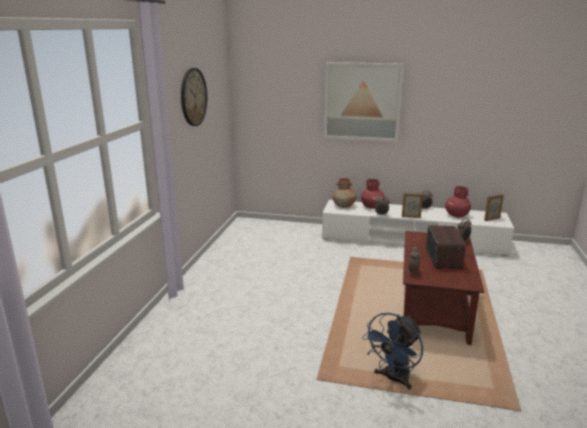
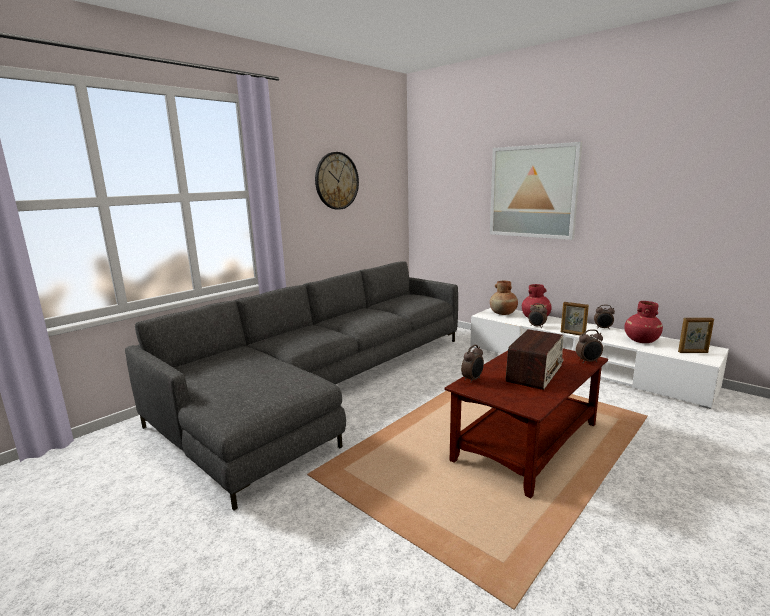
camera: 30 degrees right, 5 degrees down
blue fan [362,313,423,389] -> none
none -> grey sofa [125,261,458,510]

